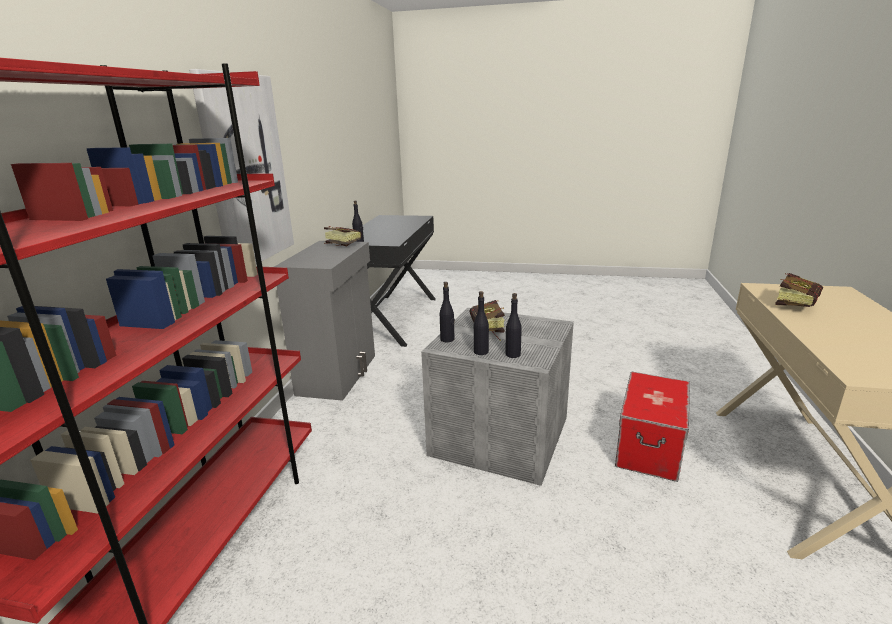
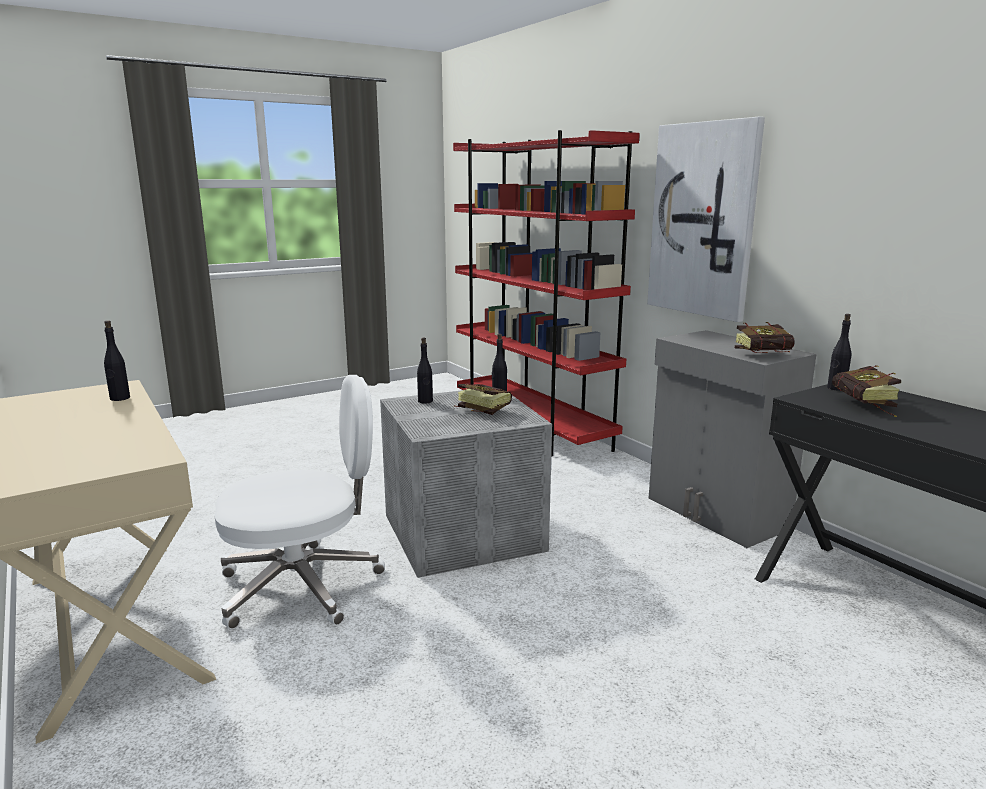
camera: 135 degrees right, 5 degrees down
black bottle [474,291,489,355] -> black bottle moved to [104,320,130,401]
storage box [615,372,690,482] -> white office chair [215,375,385,629]
book [775,273,823,307] -> book moved to [832,365,901,417]

